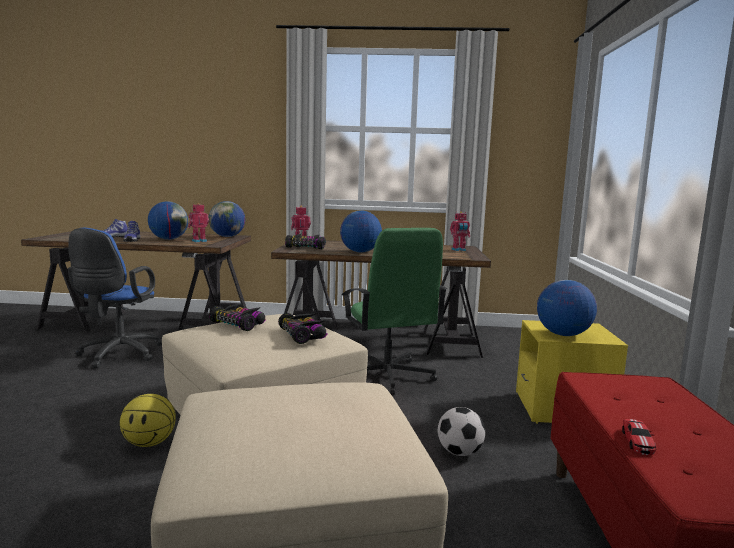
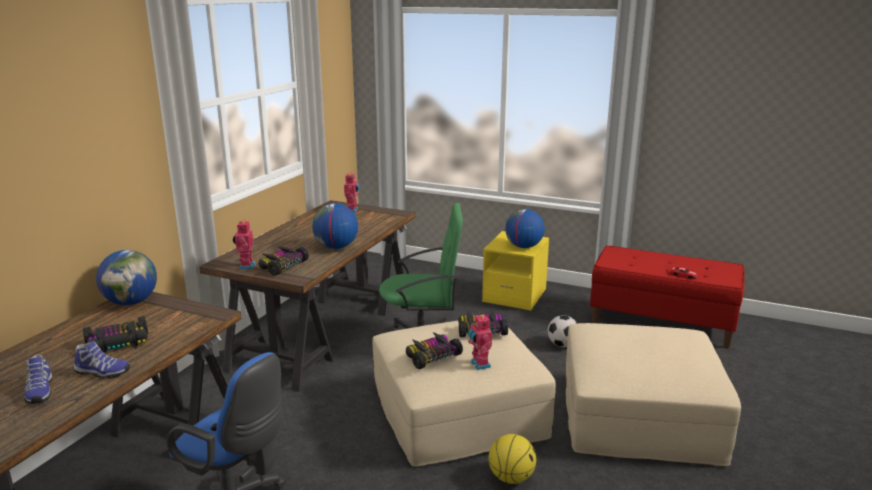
camera: 70 degrees left, 10 degrees up
globe [148,201,188,240] -> toy car [83,316,148,353]
toy robot [188,203,209,242] -> toy robot moved to [468,313,492,370]

